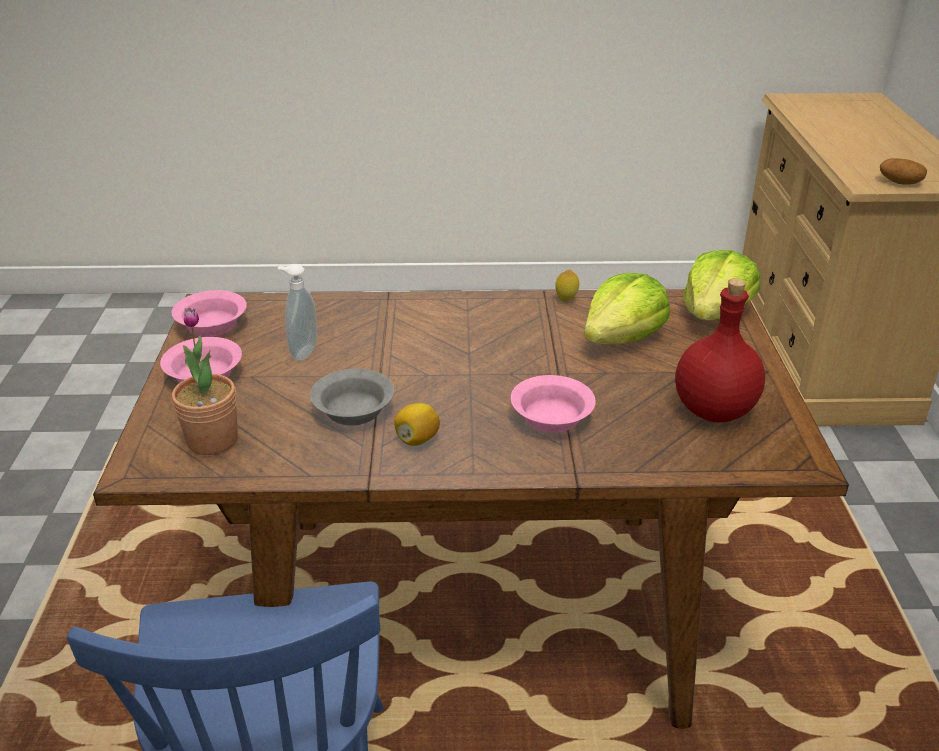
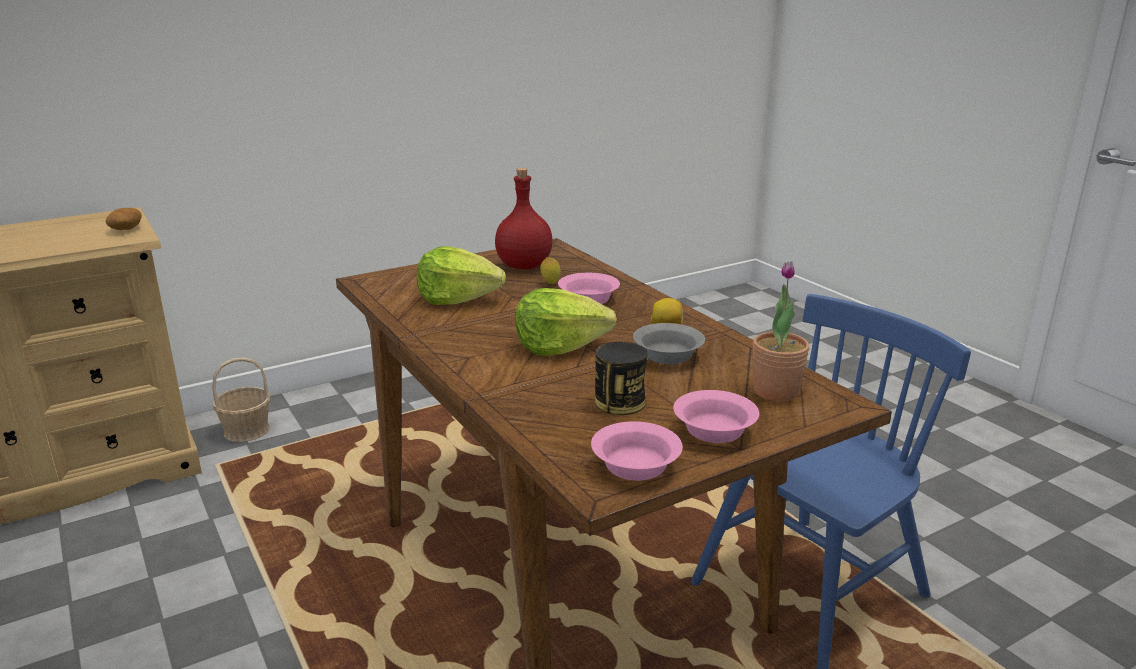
camera: 120 degrees left, 10 degrees down
soap dispenser [278,264,317,361] -> can [595,341,648,415]
lemon [555,269,579,301] -> lemon moved to [540,257,561,284]
lettuce [683,250,760,320] -> lettuce moved to [515,288,617,356]
none -> basket [212,357,270,442]

